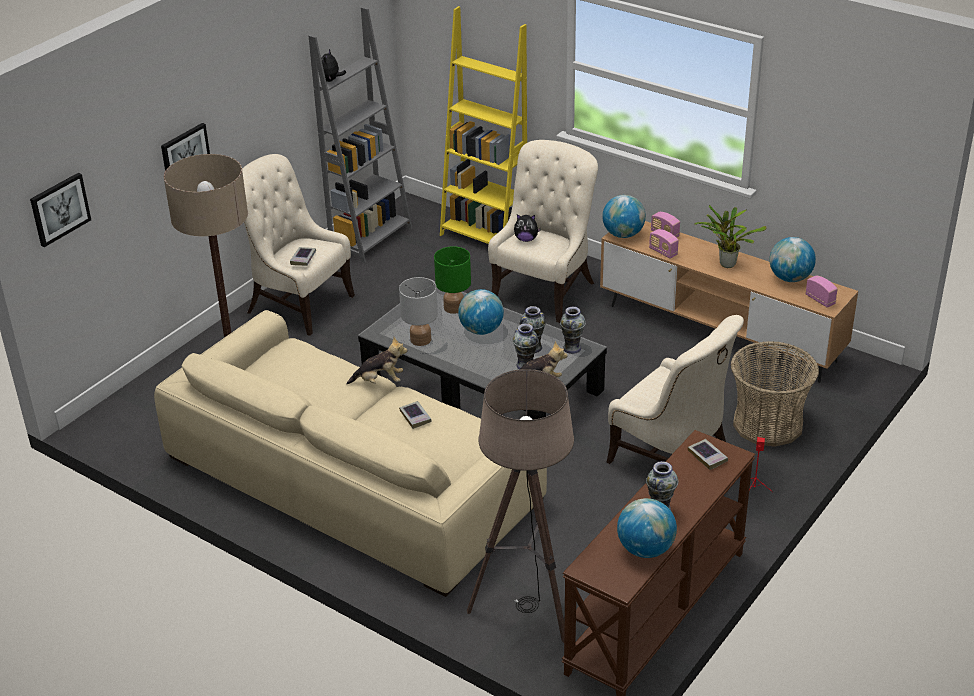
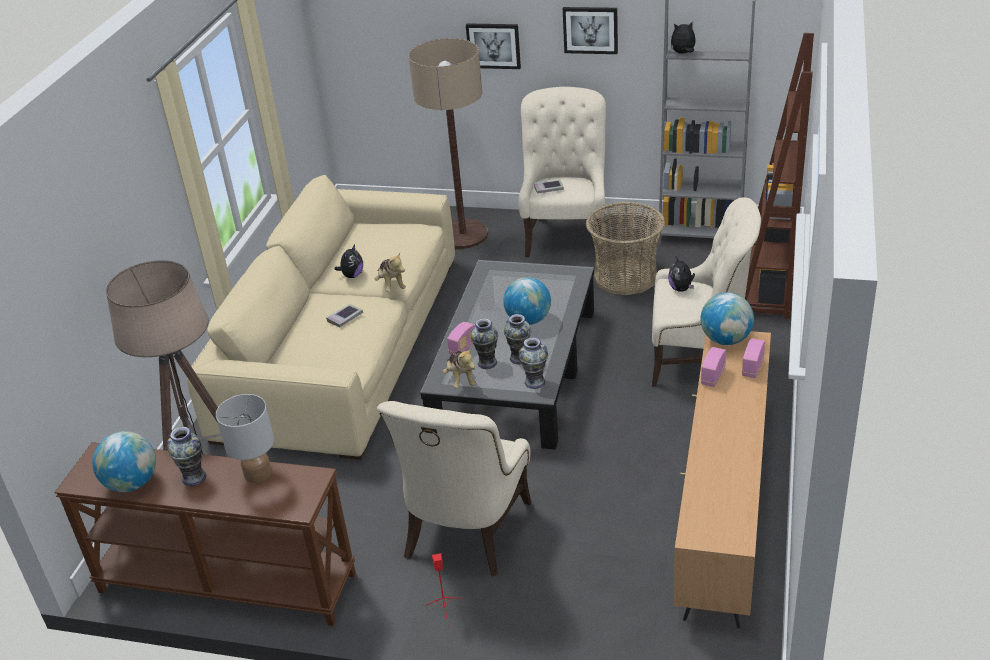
camera: 70 degrees right, 0 degrees up
picture [30,173,91,247] -> picture moved to [563,7,618,54]
grey table lamp [399,277,438,346] -> grey table lamp moved to [216,394,274,483]
green table lamp [434,246,471,314] -> none
yellow bookcase [440,6,527,244] -> brown bookcase [745,33,814,319]
book [688,439,728,470] -> none
potted plant [695,205,767,268] -> none
basket [730,341,819,447] -> basket moved to [586,202,665,295]
globe [769,237,816,282] -> none
radio [806,275,837,308] -> radio moved to [447,322,475,355]
none -> plush toy [335,244,363,278]

